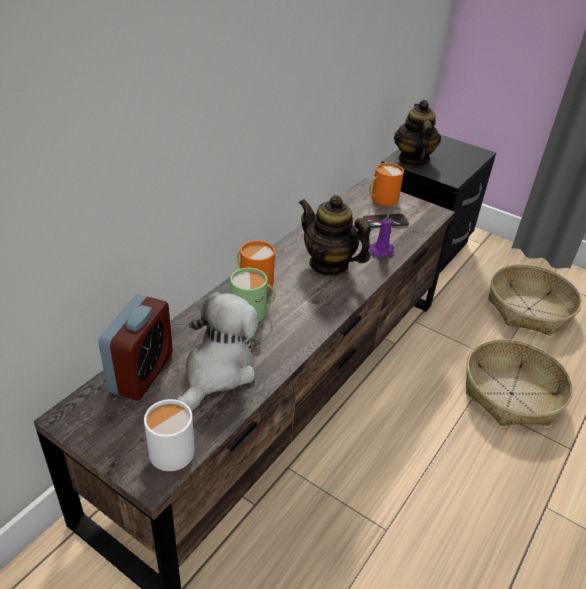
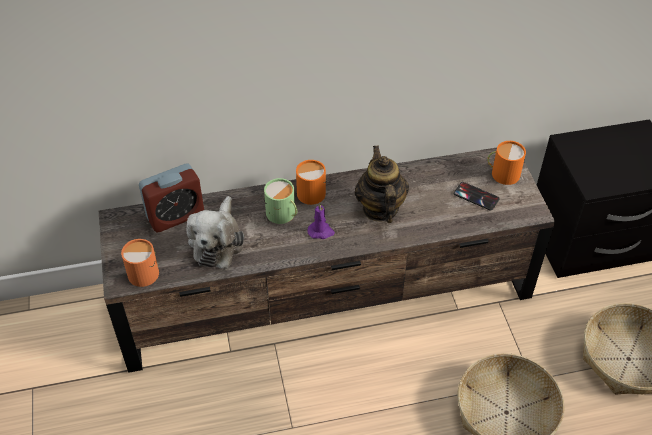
camera: 45 degrees right, 10 degrees up
white mug [144,399,195,471] -> orange mug [121,239,159,287]
plush toy [176,292,259,411] -> plush toy turned 120 degrees clockwise [186,196,244,269]
purple candle [369,212,394,257] -> purple candle moved to [307,203,335,239]
teapot [394,100,441,166] -> none

